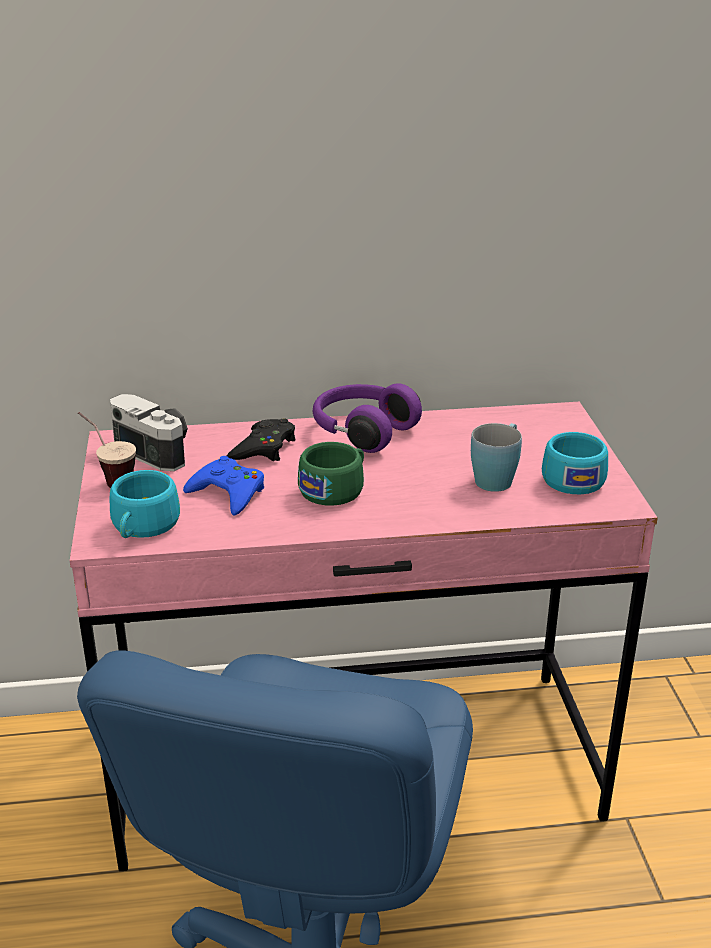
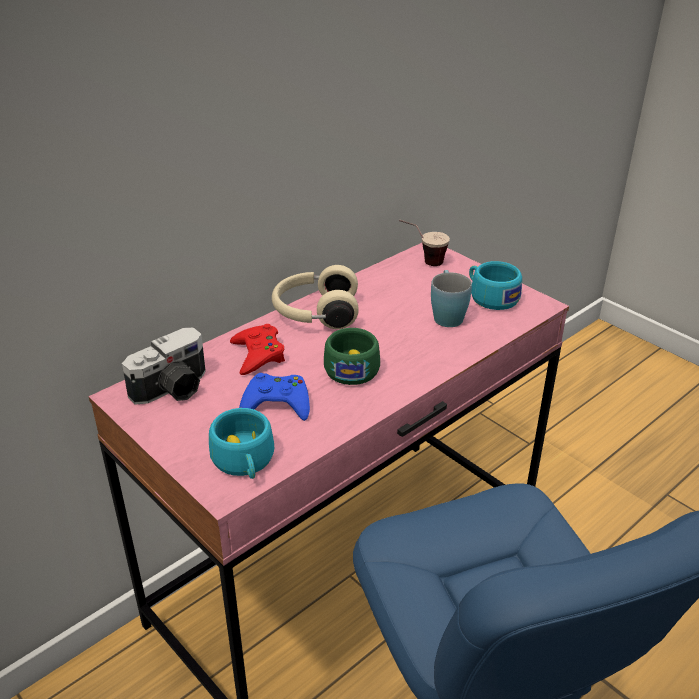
camera: 35 degrees left, 5 degrees up
cup [78,412,136,488] -> cup moved to [399,220,450,266]
camera [110,394,188,471] -> camera turned 135 degrees clockwise [122,328,206,405]
black game controller [227,419,296,461] -> red game controller [230,324,285,375]
purple headphones [313,383,422,453] -> beige headphones [272,265,359,329]

